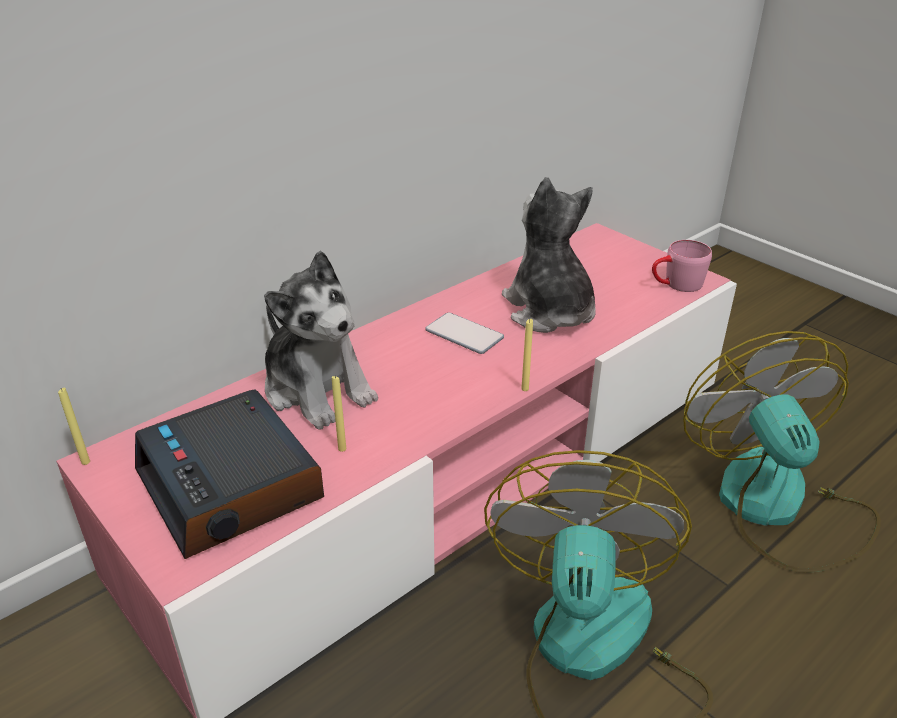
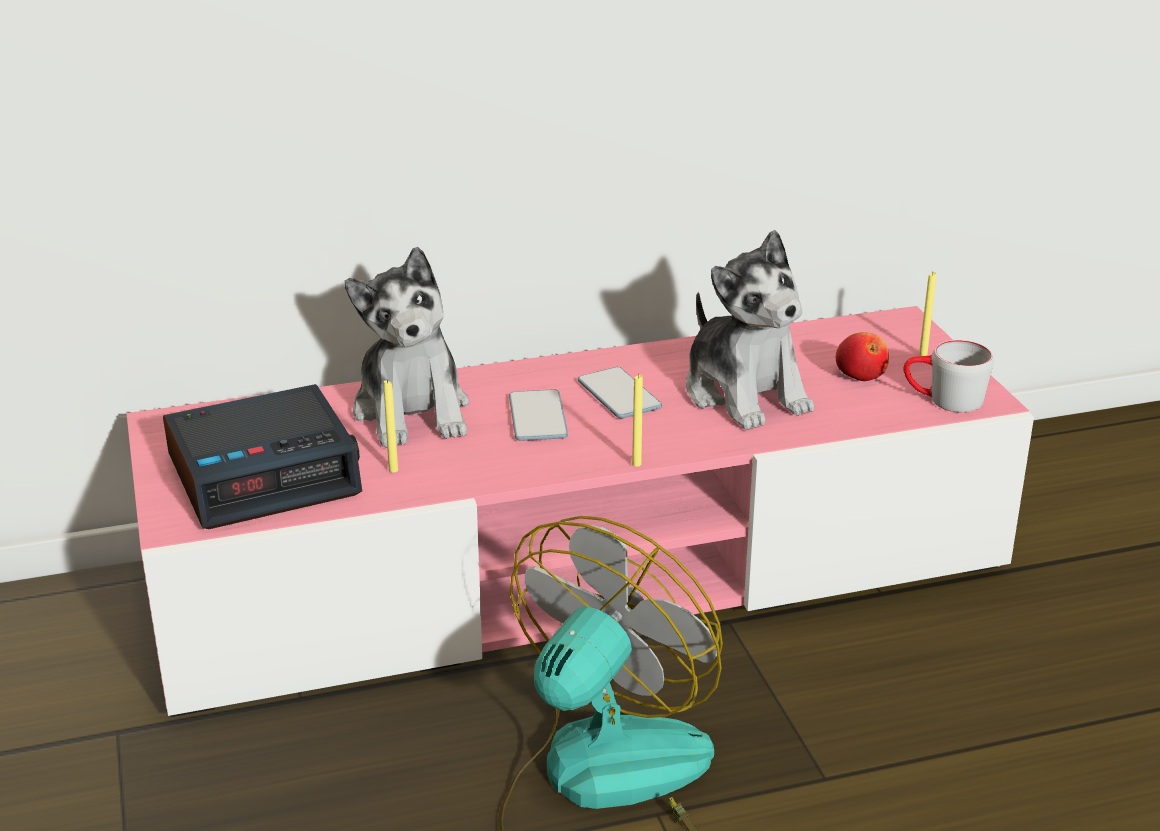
camera: 25 degrees right, 5 degrees down
yellow candle [58,388,90,465] -> yellow candle moved to [919,272,936,356]
alarm clock [135,389,324,559] -> alarm clock turned 105 degrees counterclockwise [163,384,362,529]
plush toy [502,177,596,333] -> plush toy turned 150 degrees clockwise [686,230,814,430]
pink mug [652,240,712,292] -> grey mug [903,340,993,413]
fan [683,331,881,573] -> none
none -> phone [509,389,568,441]
none -> apple [836,332,889,381]

